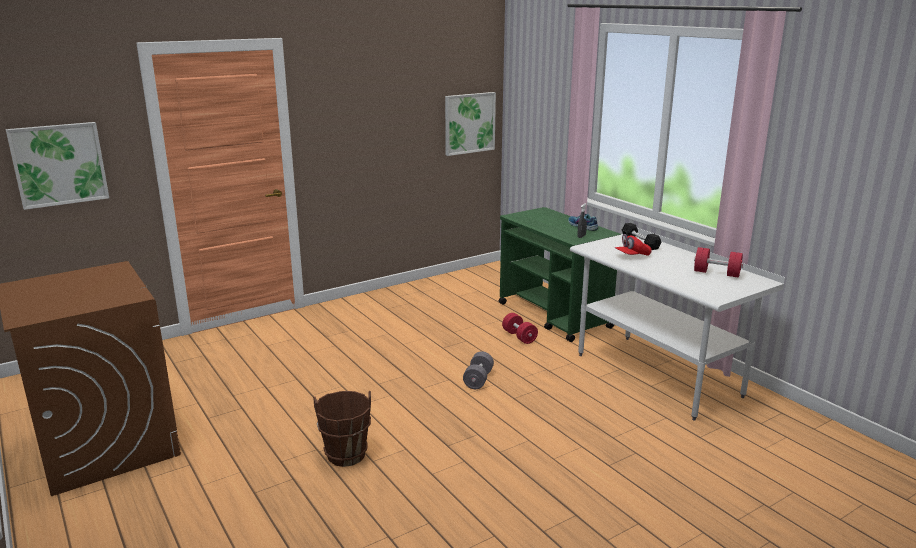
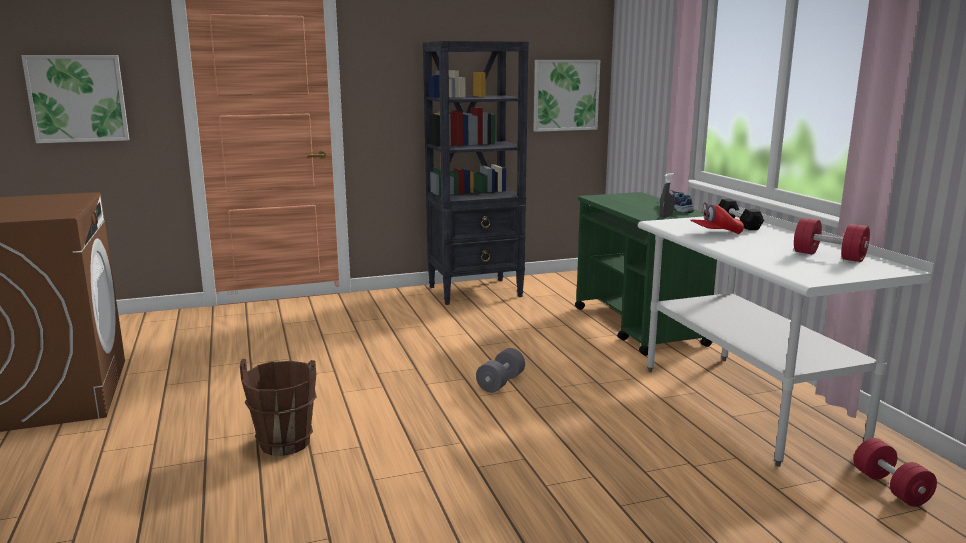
camera: 15 degrees right, 5 degrees down
red dumbbell [502,313,538,344] -> red dumbbell moved to [854,438,937,507]
none -> black bookcase [423,41,529,305]

